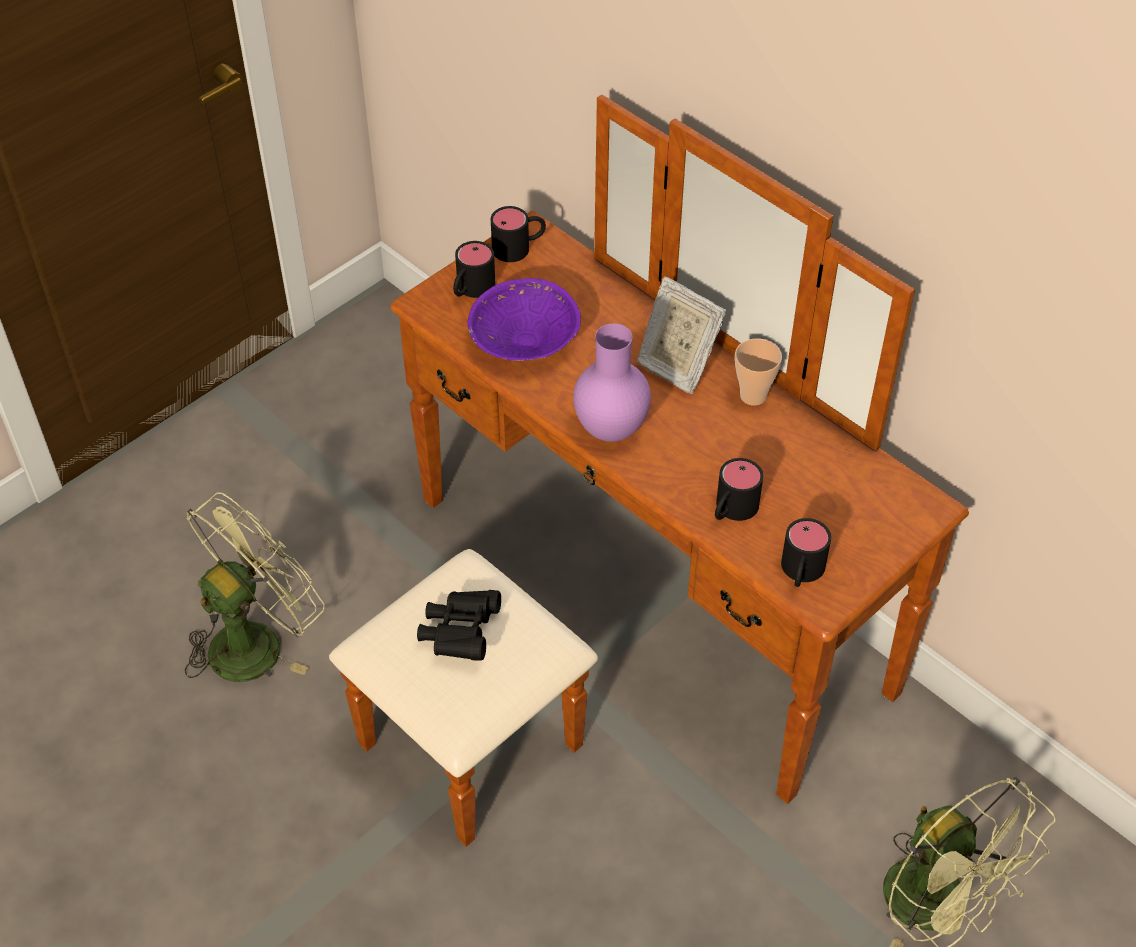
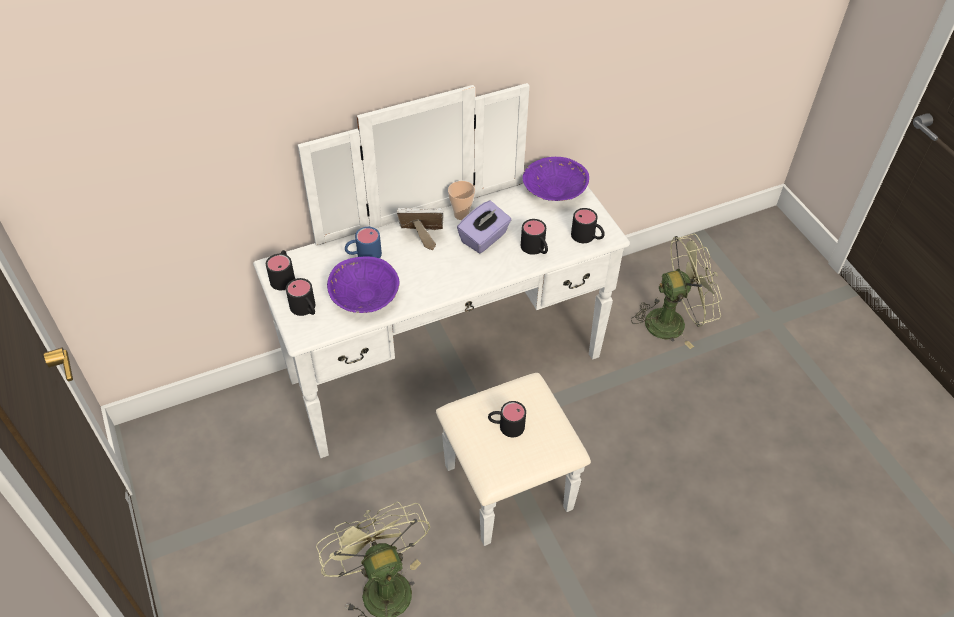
camera: 70 degrees left, 0 degrees up
brown dresser [329,95,969,847] -> white dresser [253,83,630,546]
black binoculars [417,590,501,661] -> black mug [488,401,526,437]
purple vase [573,324,651,442] -> none
picture frame [637,277,726,394] -> picture frame turned 150 degrees counterclockwise [397,208,444,250]
none -> blue mug [345,227,382,258]
none -> purple tissue box [457,201,511,254]
none -> purple bowl [522,157,589,201]

